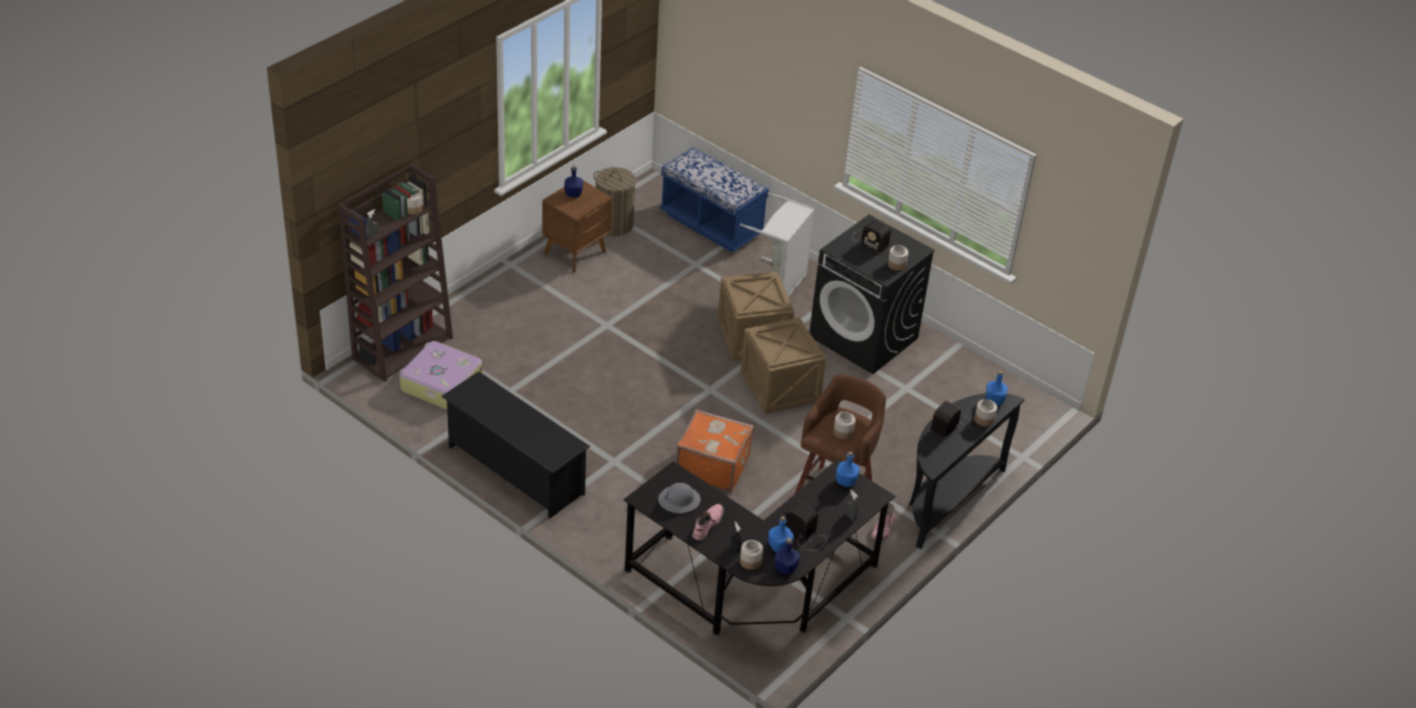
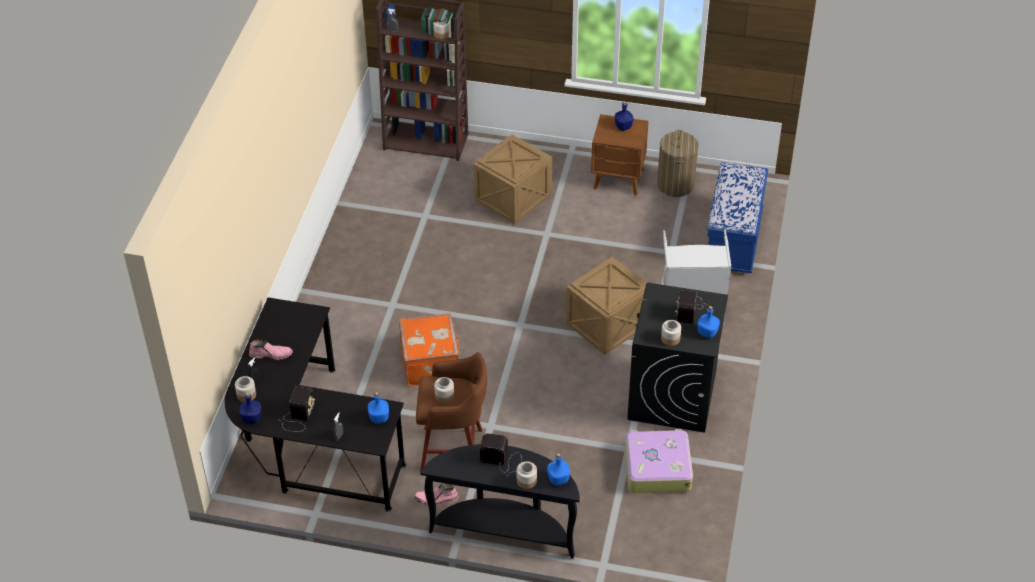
camera: 65 degrees right, 5 degrees up
suitcase [399,341,482,410] -> suitcase moved to [625,429,693,493]
black shoe rack [441,371,590,519] -> none
grey hard hat [658,483,701,513] -> none
crate [740,317,826,414] -> crate moved to [474,134,552,224]
blue bottle [768,516,794,552] -> blue bottle moved to [697,306,720,338]

